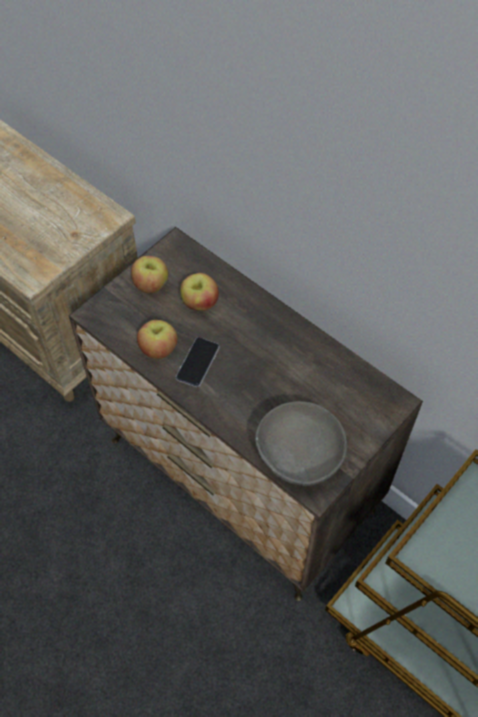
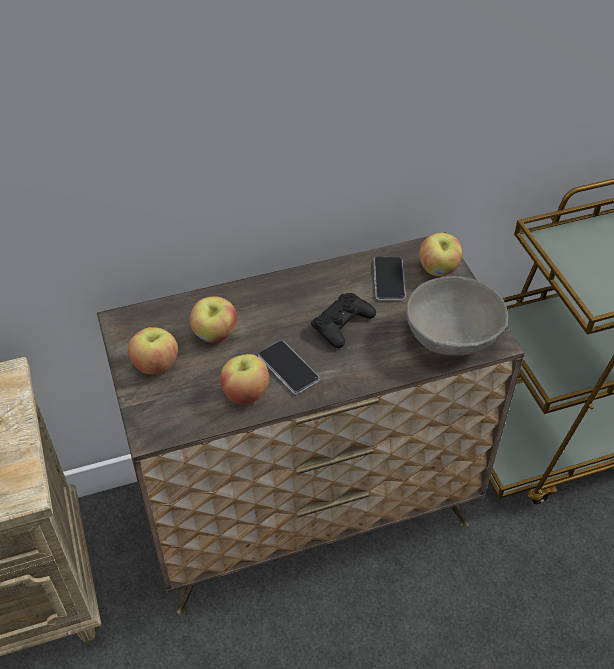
camera: 60 degrees left, 10 degrees down
none -> black game controller [311,293,376,348]
none -> phone [374,257,406,300]
none -> apple [419,233,463,276]

